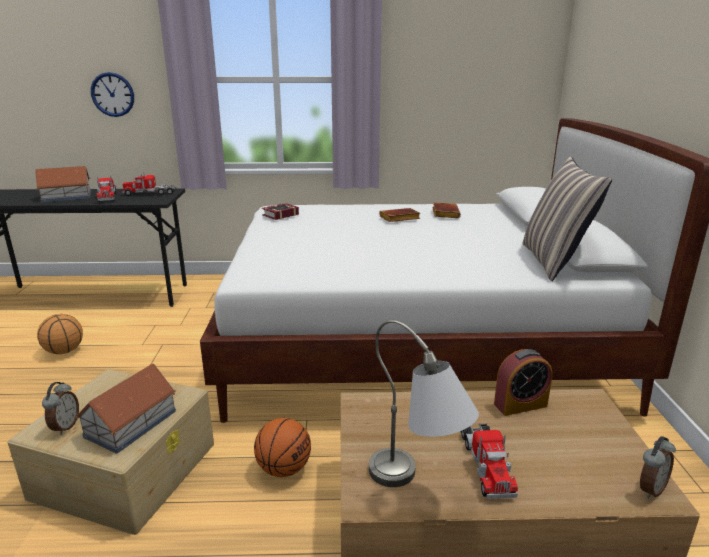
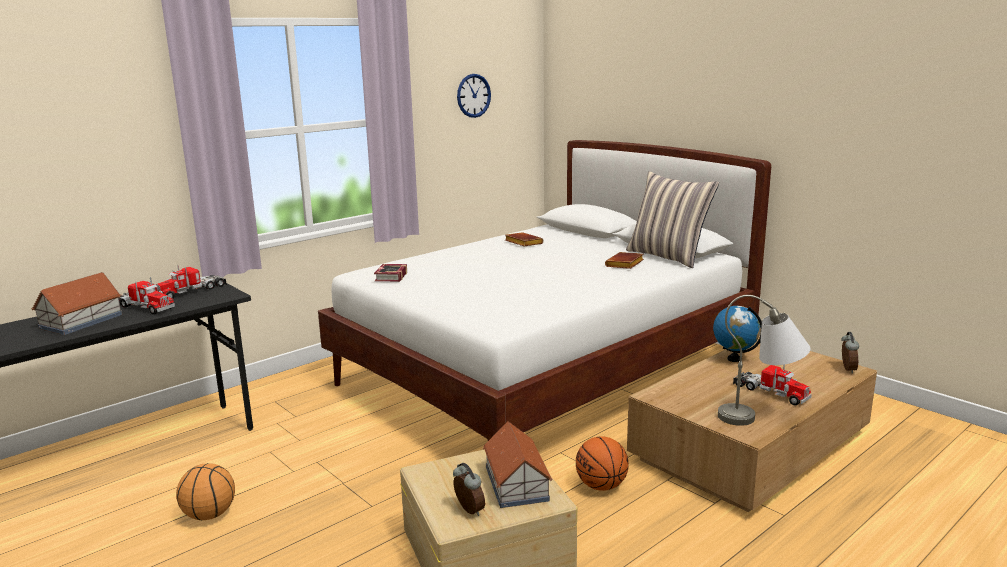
camera: 40 degrees left, 5 degrees down
wall clock [91,72,134,117] -> wall clock moved to [457,74,491,118]
brown book [379,208,420,222] -> brown book moved to [605,252,644,269]
alarm clock [494,349,552,416] -> globe [713,306,762,362]

